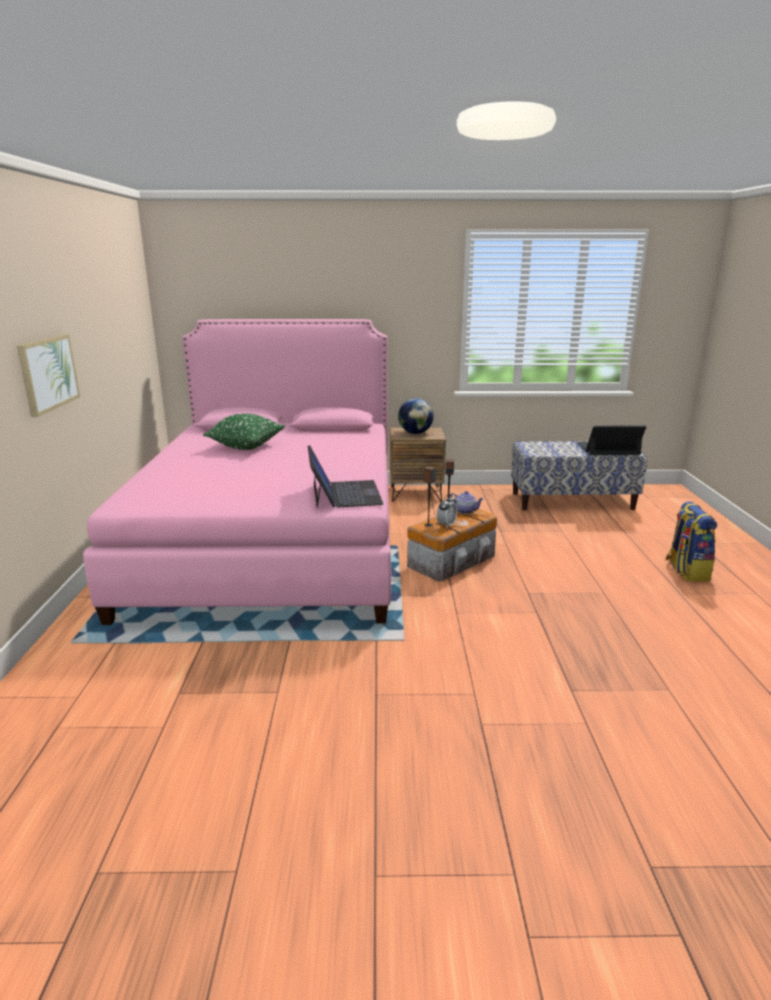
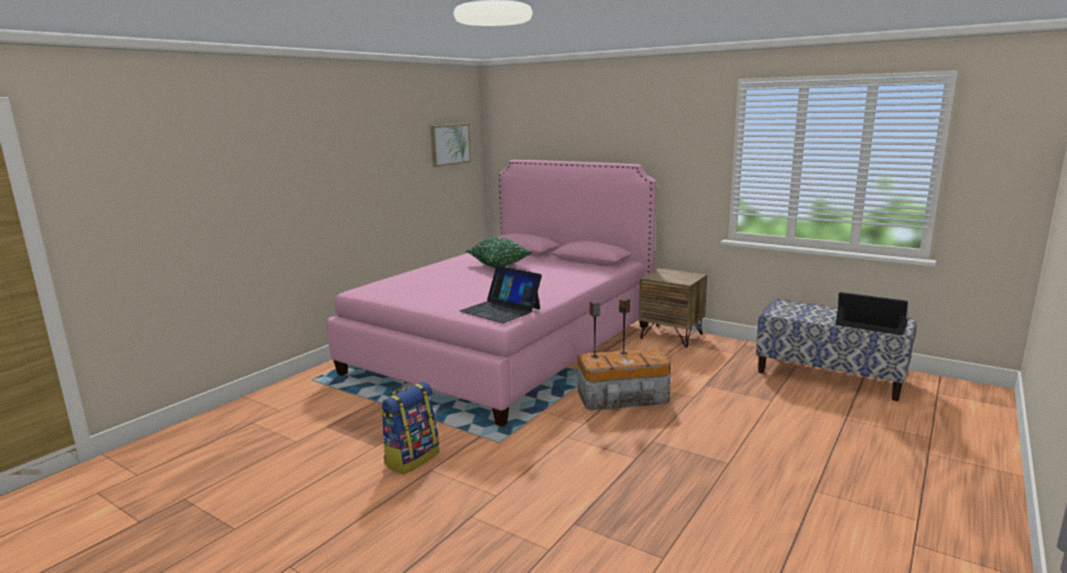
camera: 35 degrees right, 5 degrees down
picture [17,334,80,417] -> picture moved to [430,124,471,167]
laptop [308,445,383,508] -> laptop turned 105 degrees clockwise [460,265,542,323]
globe [398,398,433,434] -> none
alarm clock [437,494,457,529] -> none
teapot [449,491,484,514] -> none
backpack [665,501,717,582] -> backpack moved to [380,382,439,475]

